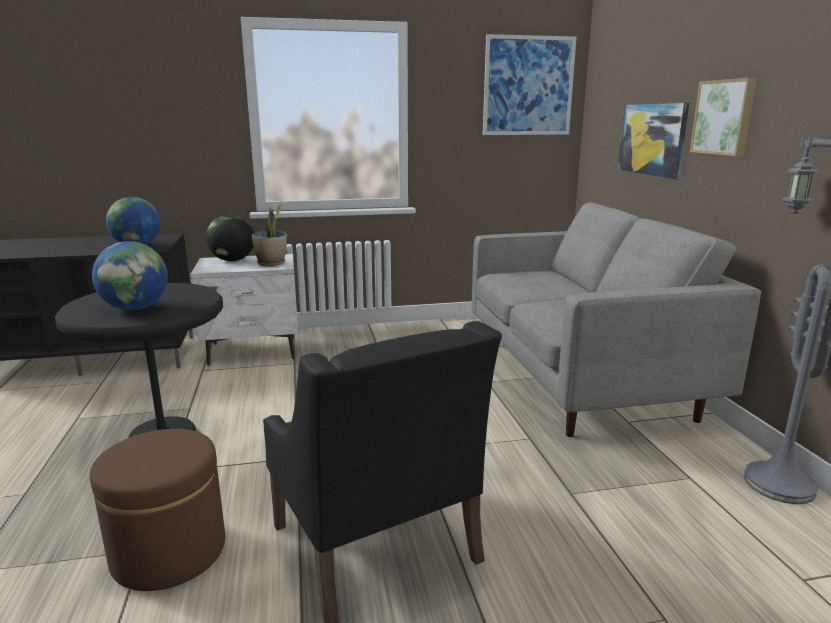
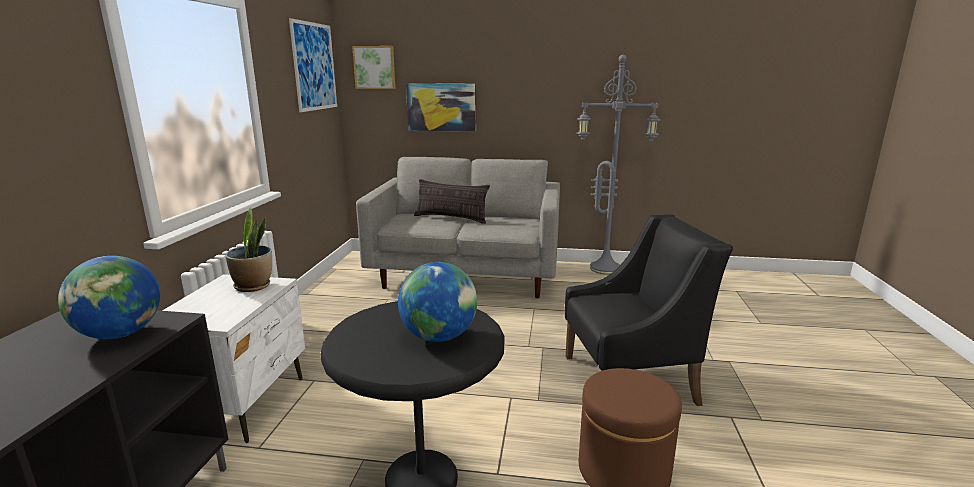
camera: 70 degrees left, 0 degrees up
globe [206,215,254,261] -> none
picture [690,78,757,156] -> picture moved to [352,46,396,89]
none -> pillow [414,179,490,224]

